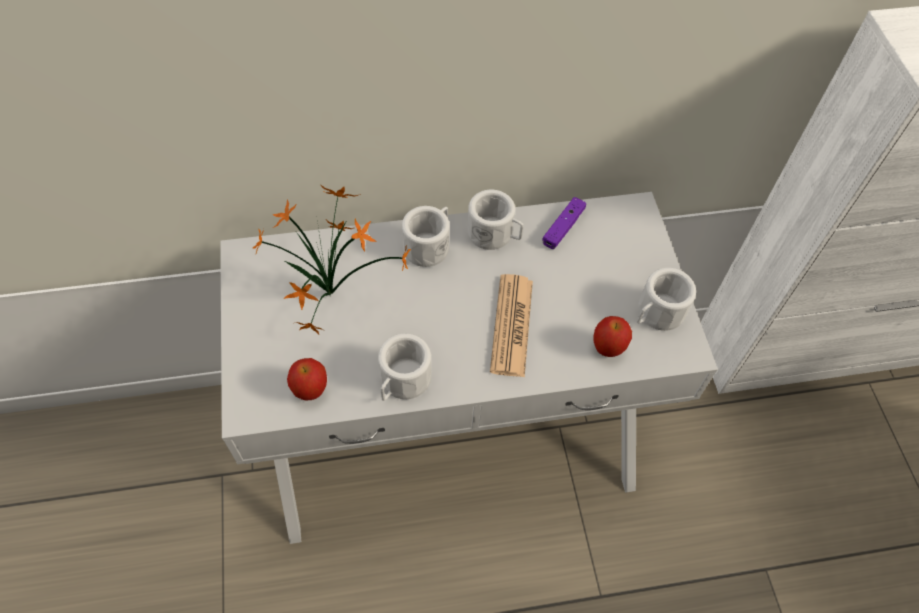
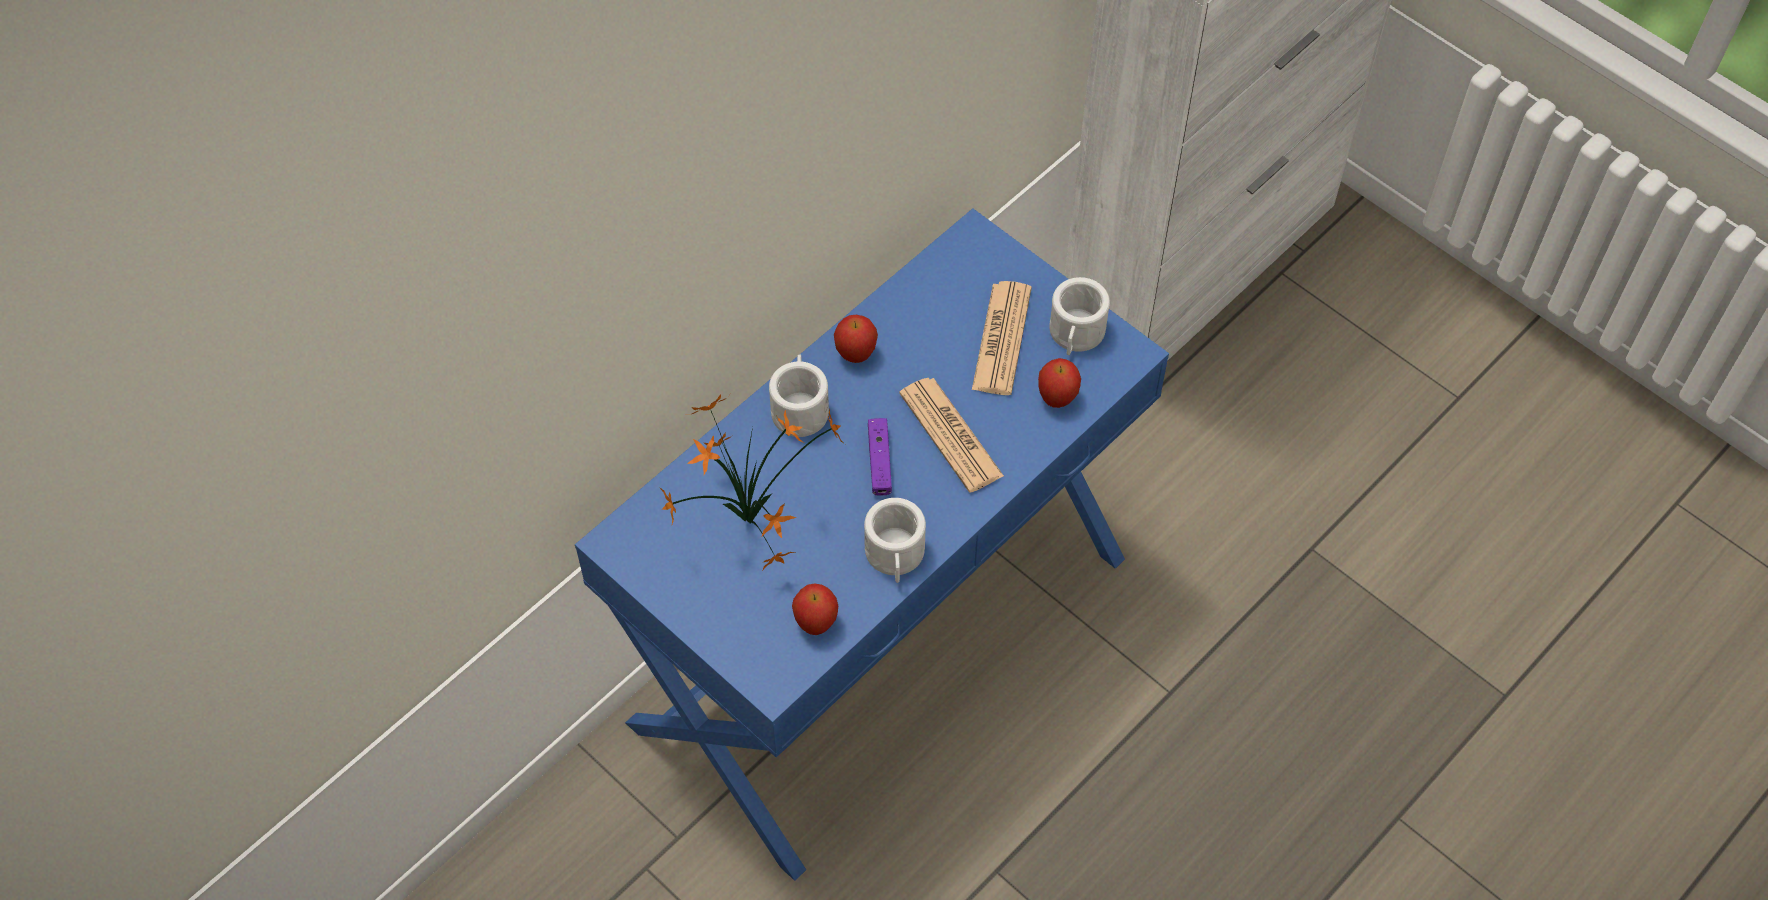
camera: 35 degrees left, 0 degrees up
white console table [220,192,718,544] -> blue console table [575,208,1169,881]
white mug [467,190,523,250] -> apple [834,315,878,363]
purple game controller [542,197,586,249] -> purple game controller moved to [868,418,892,496]
none -> newspaper [972,281,1032,395]

